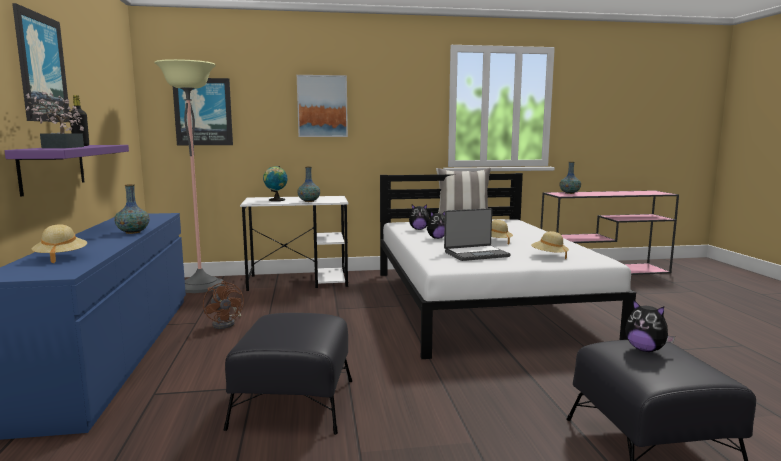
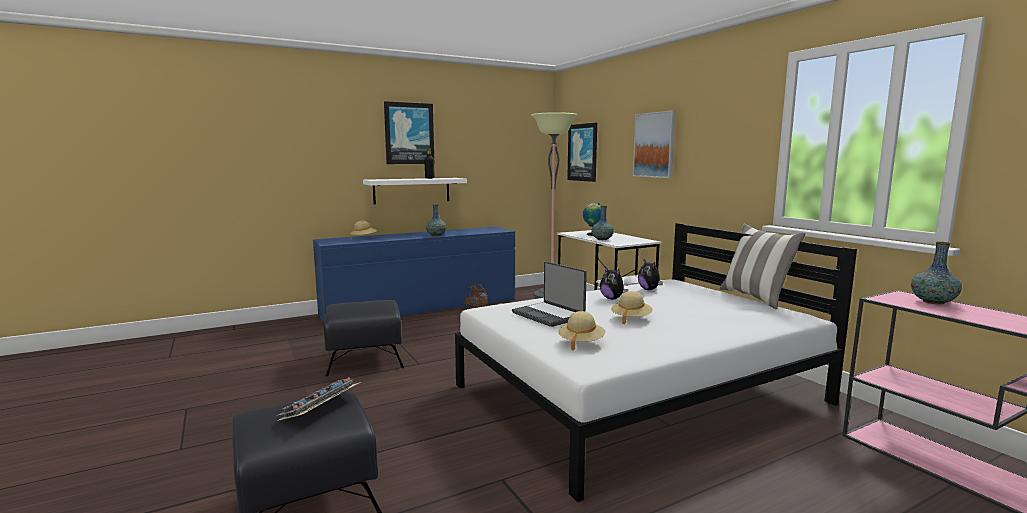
camera: 70 degrees right, 0 degrees up
purple shelf [5,145,129,197] -> white shelf [363,178,467,204]
potted plant [26,91,84,148] -> none
plush toy [625,299,675,352] -> keyboard [277,377,361,421]

